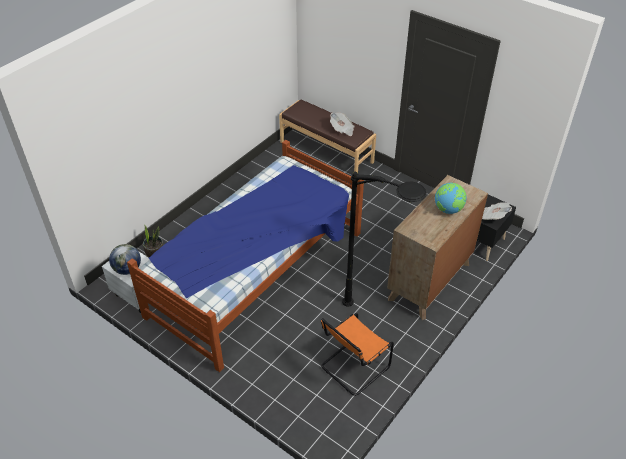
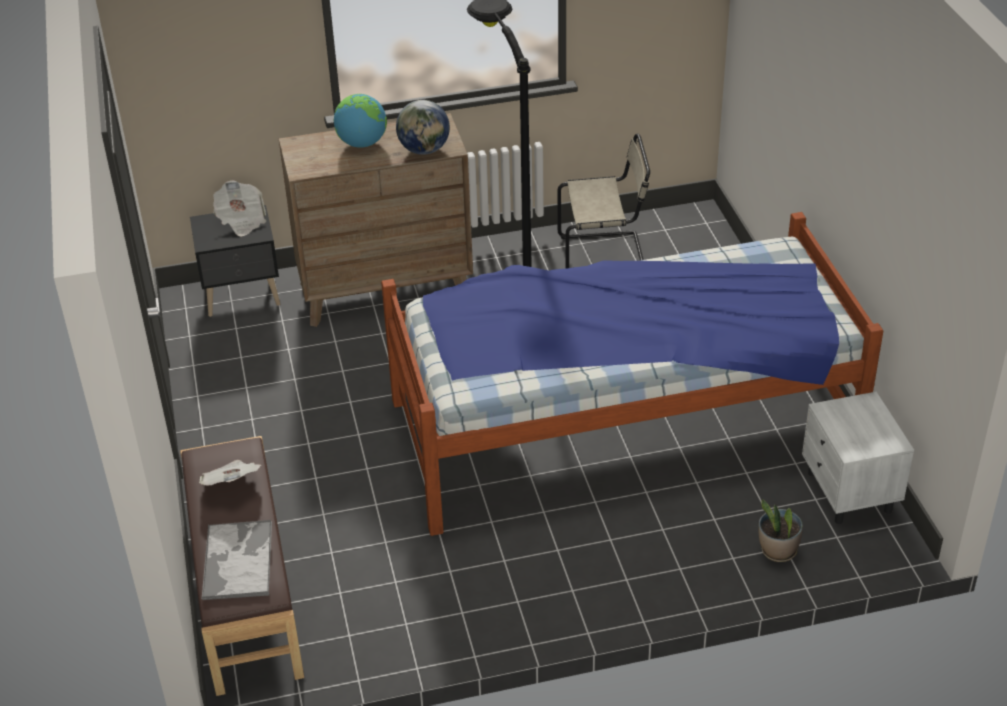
camera: 140 degrees left, 5 degrees down
globe [109,244,141,275] -> globe moved to [396,100,450,155]
orange chair [321,313,394,396] -> beige chair [557,134,650,269]
none -> tray [202,520,272,600]

